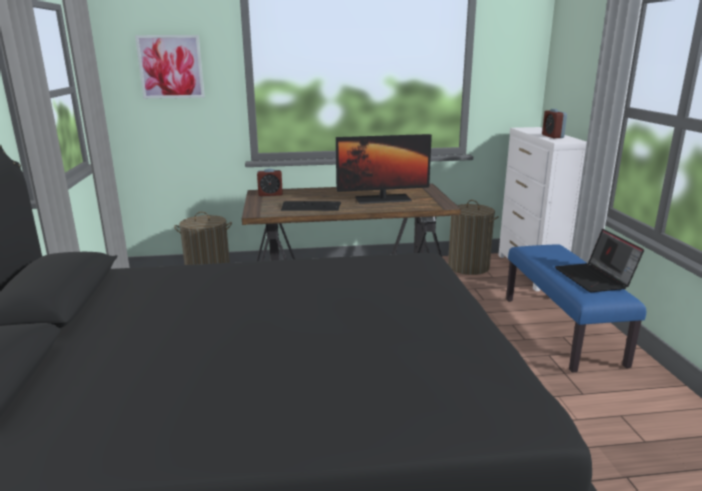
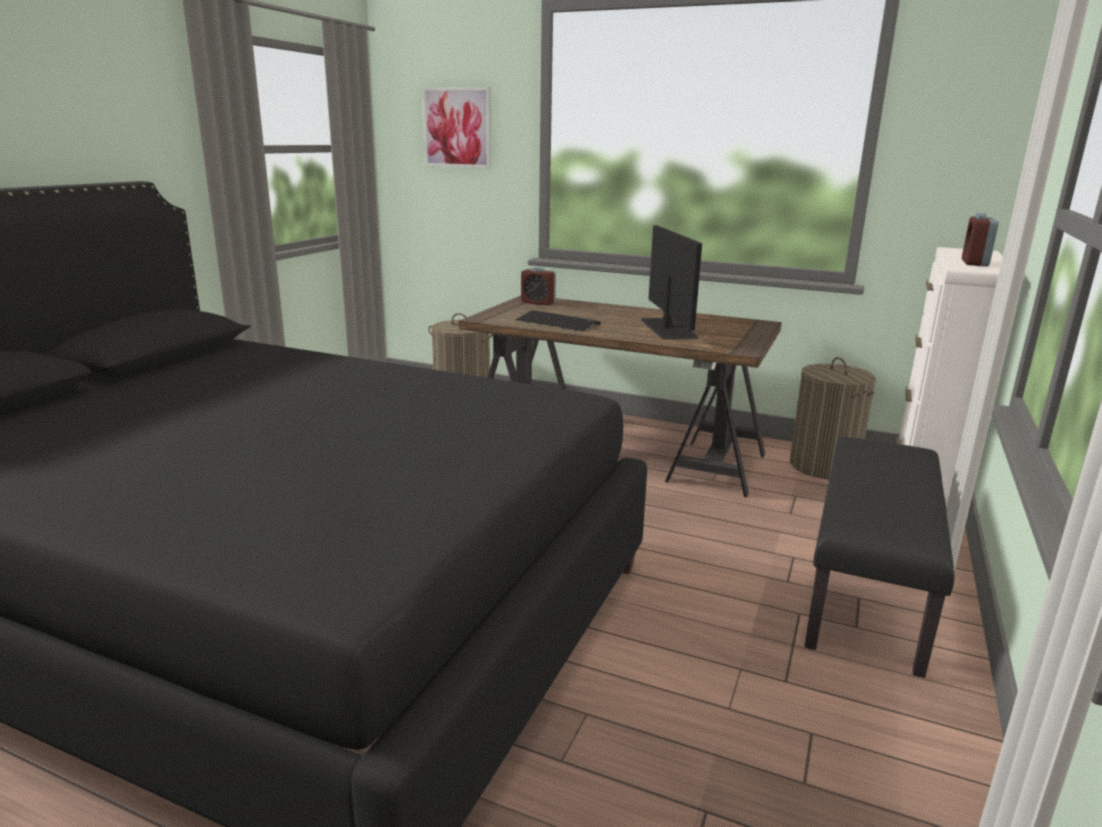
camera: 30 degrees right, 0 degrees up
monitor [336,134,432,204] -> monitor turned 120 degrees counterclockwise [641,225,702,339]
blue bench [506,244,646,373] -> black bench [805,437,954,678]
laptop [555,229,644,292] -> none

